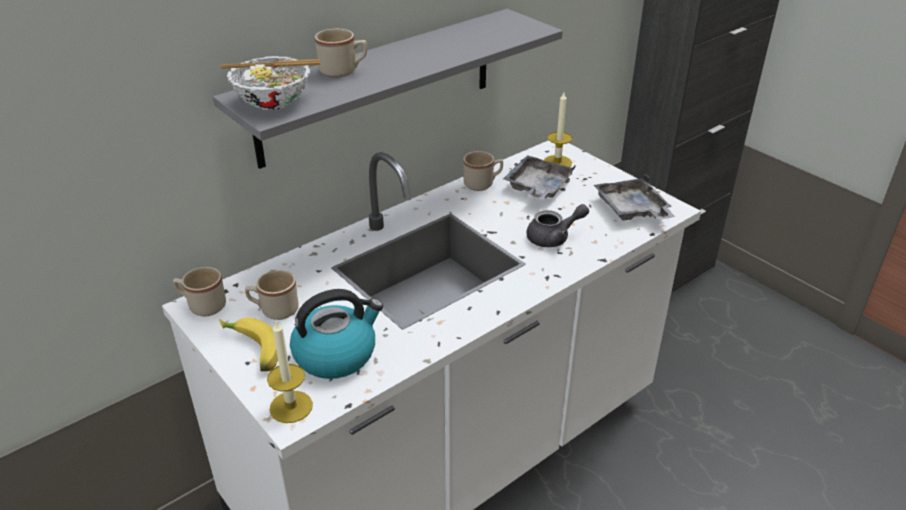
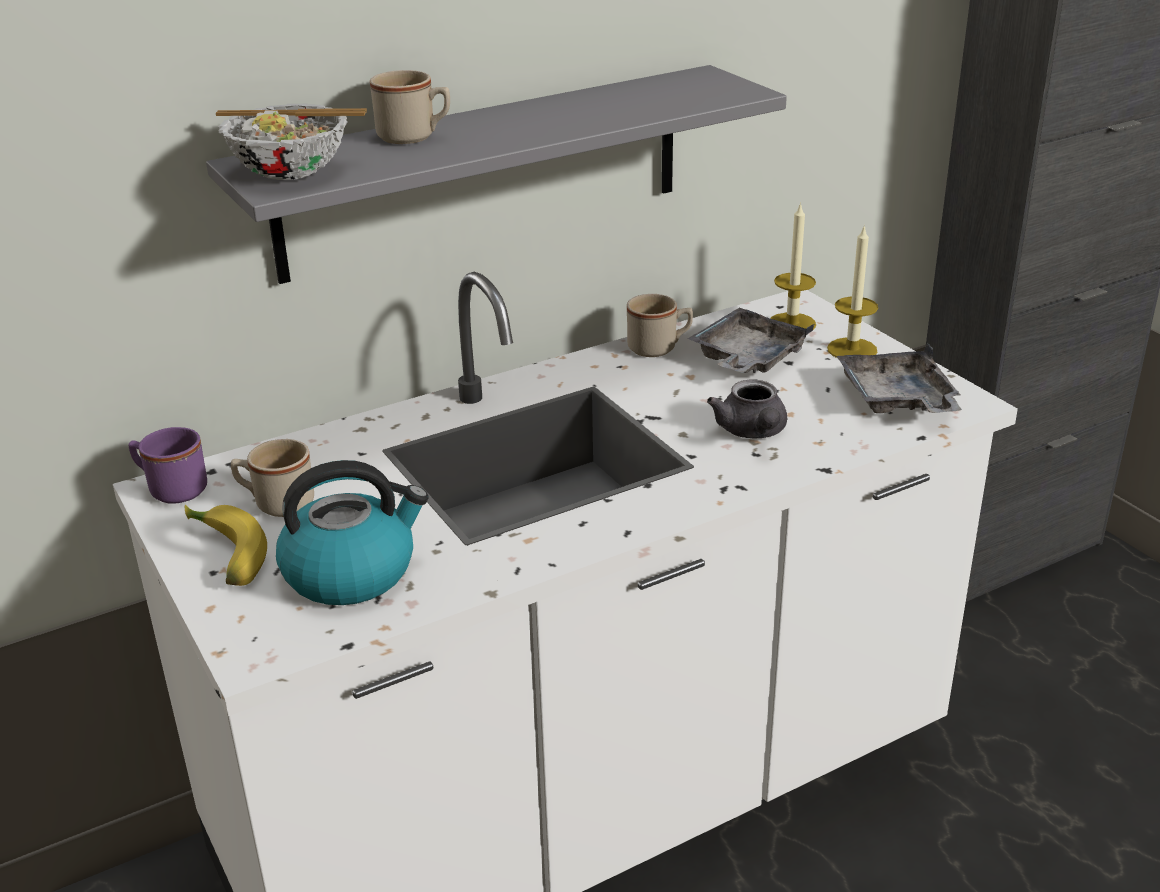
camera: 10 degrees right, 5 degrees down
beige mug [173,267,226,316] -> purple mug [128,427,207,504]
candle [267,319,313,423] -> candle moved to [827,224,878,358]
grey teapot [526,204,589,247] -> grey teapot turned 90 degrees clockwise [707,379,787,439]

